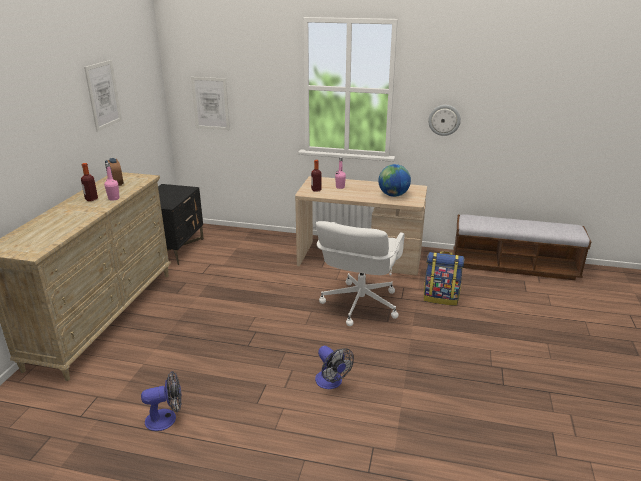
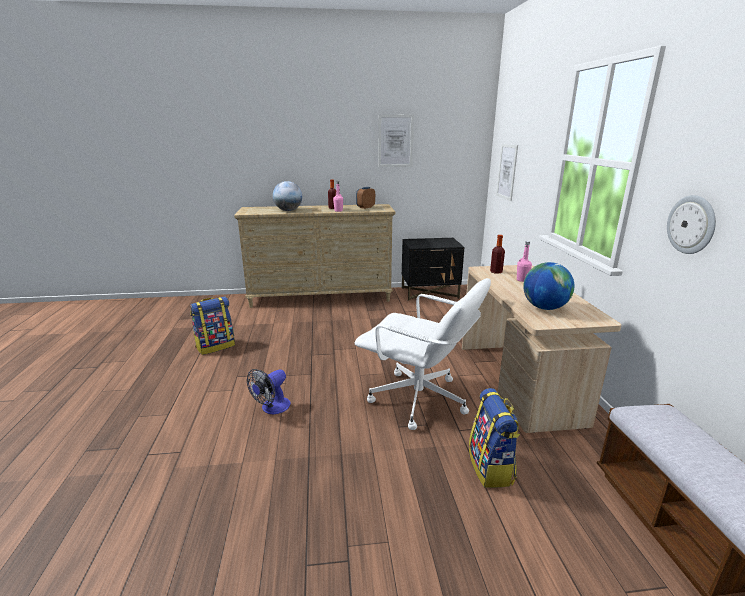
camera: 70 degrees right, 5 degrees down
fan [141,371,182,431] -> backpack [190,296,235,355]
white office chair [316,221,405,326] -> white office chair turned 150 degrees counterclockwise [354,278,491,430]
none -> globe [273,181,302,211]

